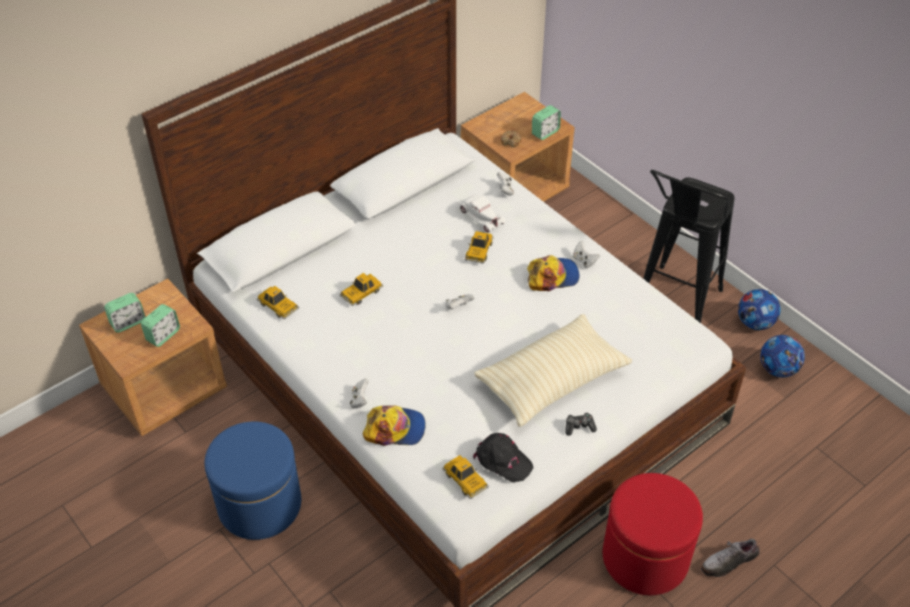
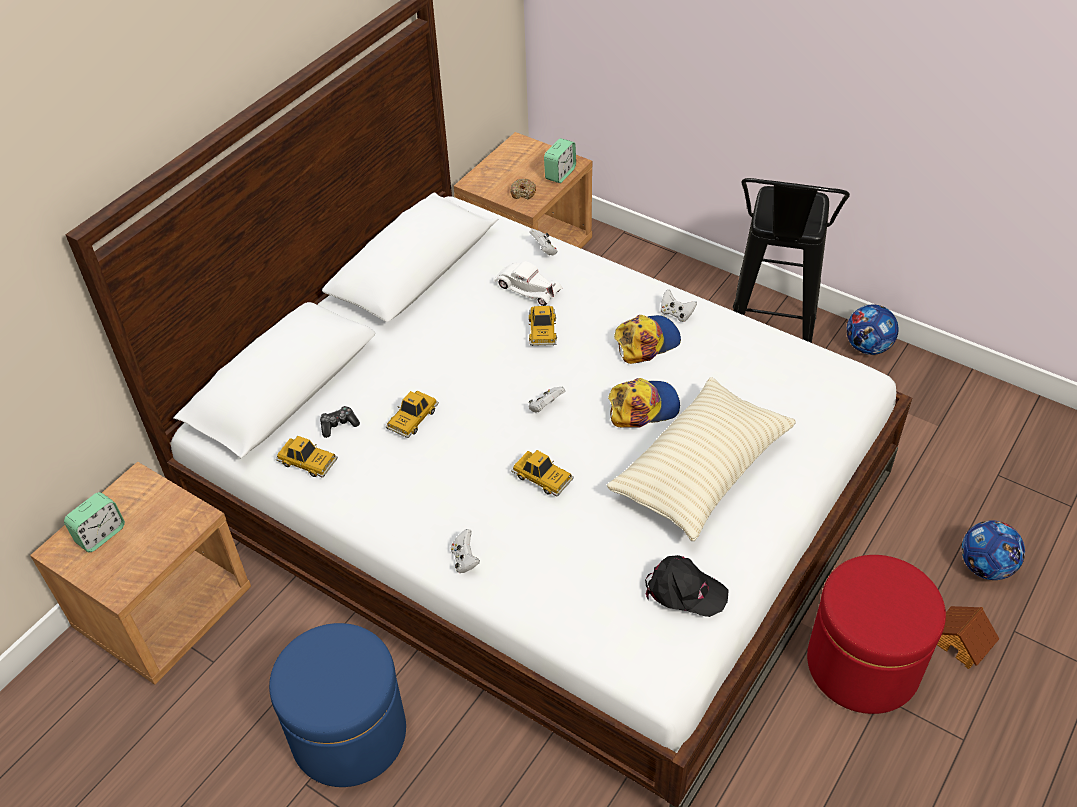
camera: 15 degrees left, 0 degrees up
alarm clock [141,304,180,347] -> none
cap [363,405,426,446] -> cap moved to [608,378,680,428]
toy car [442,455,489,499] -> toy car moved to [511,450,574,497]
game controller [565,413,597,436] -> game controller moved to [320,406,360,438]
shoe [701,539,760,577] -> toy house [937,606,999,669]
football [760,335,805,377] -> football moved to [962,520,1025,580]

